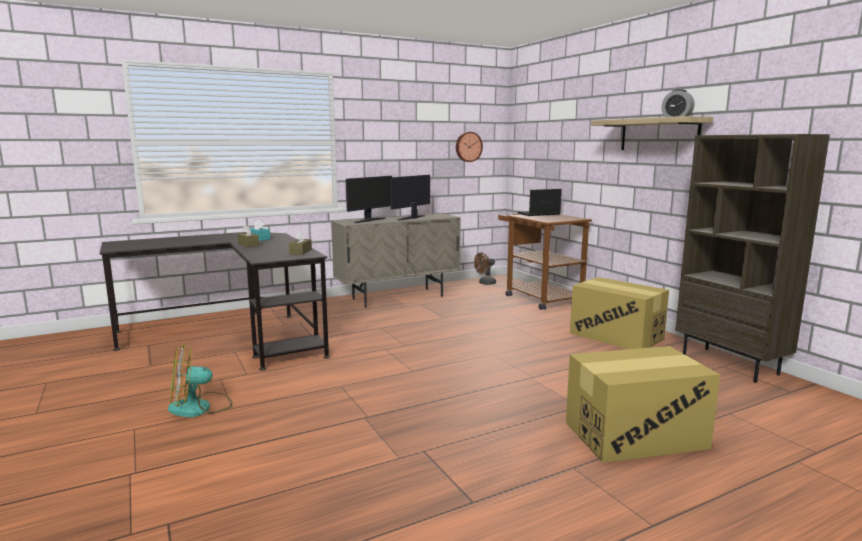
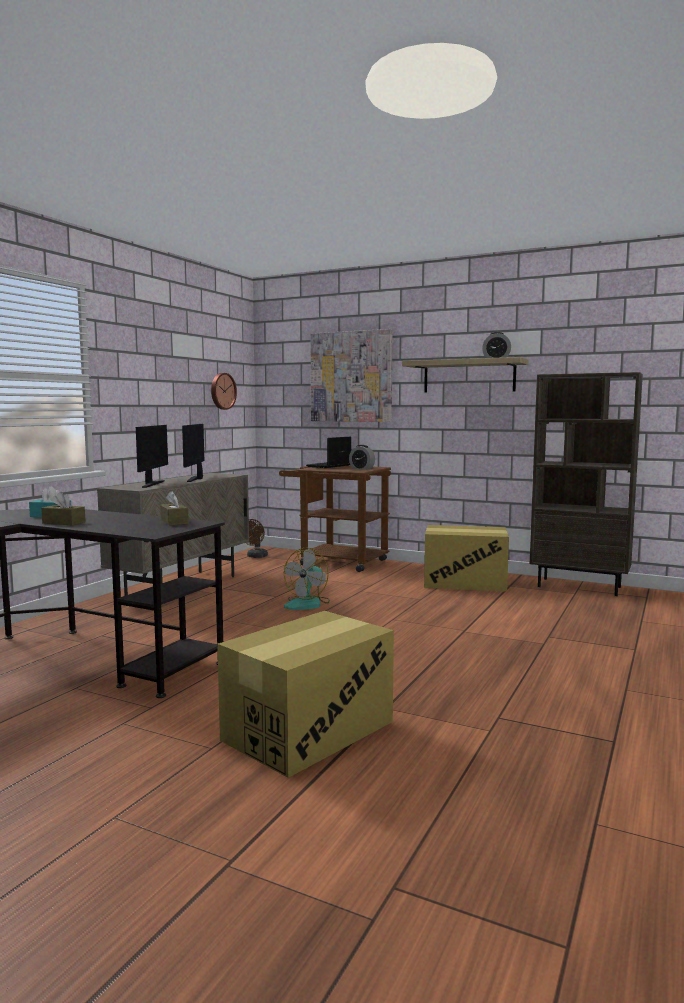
camera: 35 degrees left, 5 degrees down
fan [168,344,233,417] -> fan moved to [284,547,330,610]
cardboard box [566,346,720,463] -> cardboard box moved to [217,611,394,778]
none -> picture [310,329,393,422]
none -> alarm clock [349,445,375,470]

